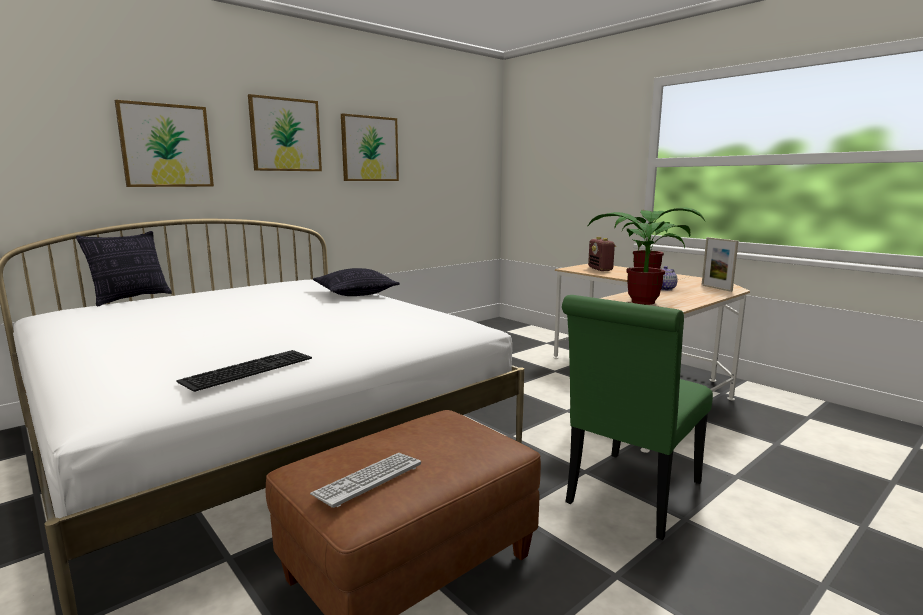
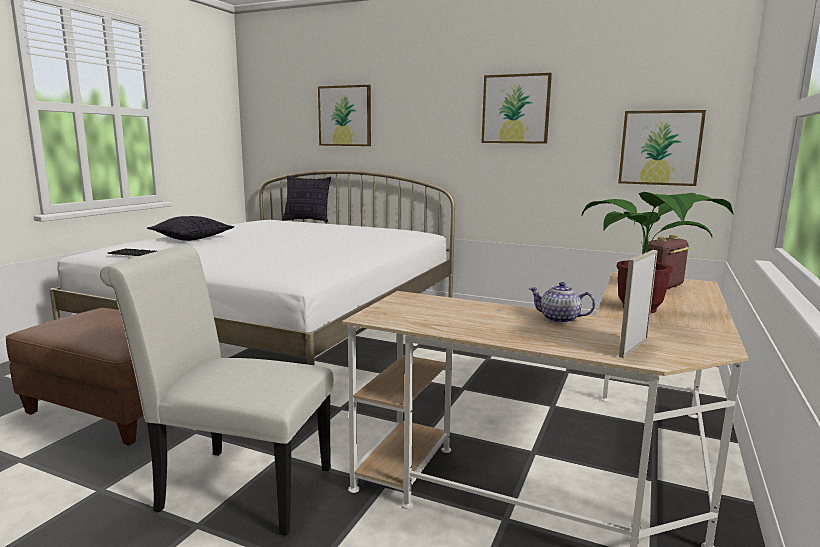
camera: 65 degrees right, 0 degrees up
picture [248,94,322,171] -> picture moved to [618,110,706,186]
keyboard [310,453,421,508] -> none
pillow [313,268,400,296] -> pillow moved to [147,216,234,241]
green chair [562,295,713,540] -> white chair [100,245,333,536]
potted plant [587,212,691,305] -> none

